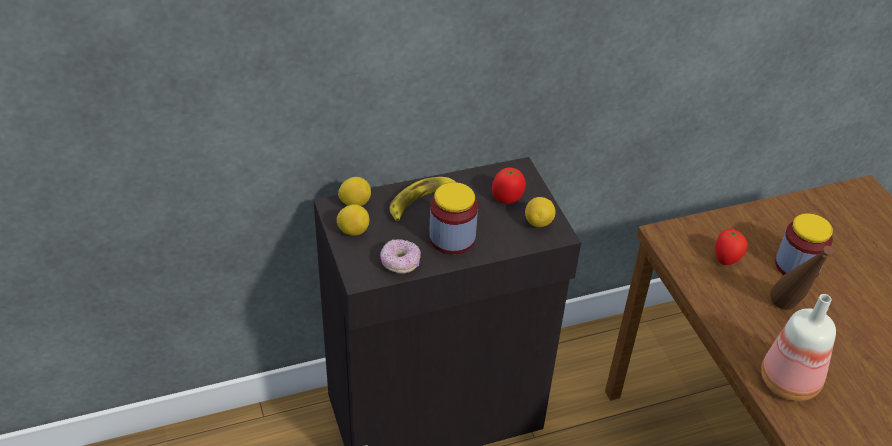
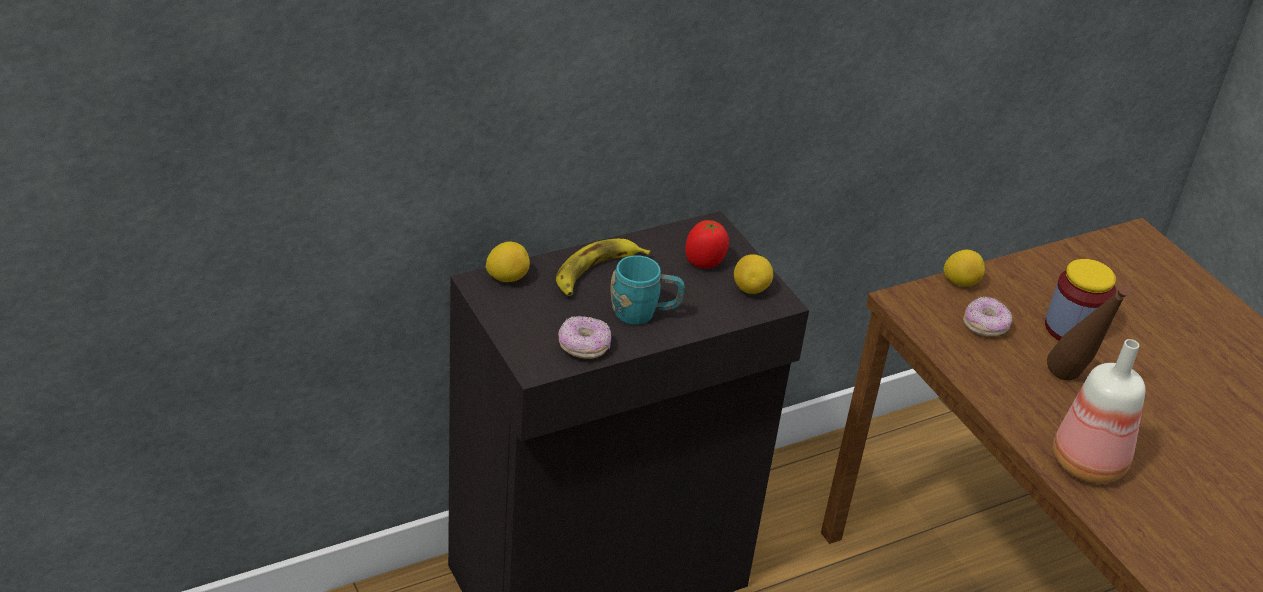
camera: 10 degrees left, 5 degrees down
lemon [337,204,369,236] -> lemon moved to [943,250,985,286]
jar [429,182,478,254] -> turquoise mug [611,255,685,325]
tomato [715,228,748,265] -> donut [963,296,1012,336]

